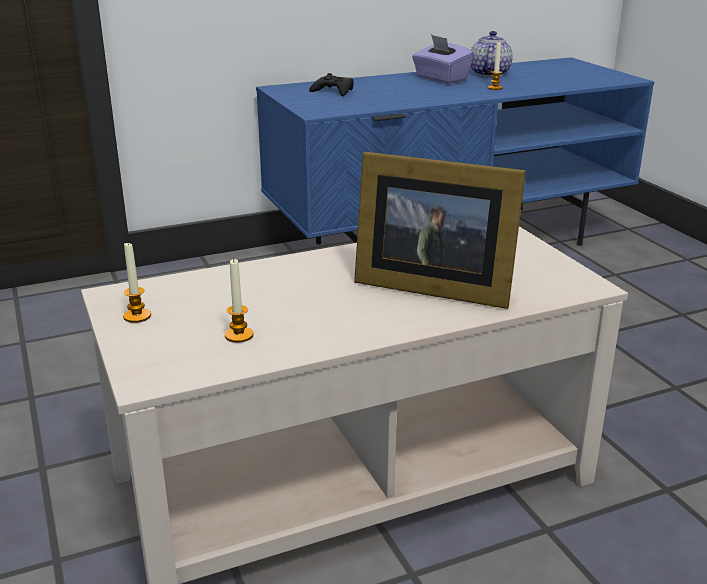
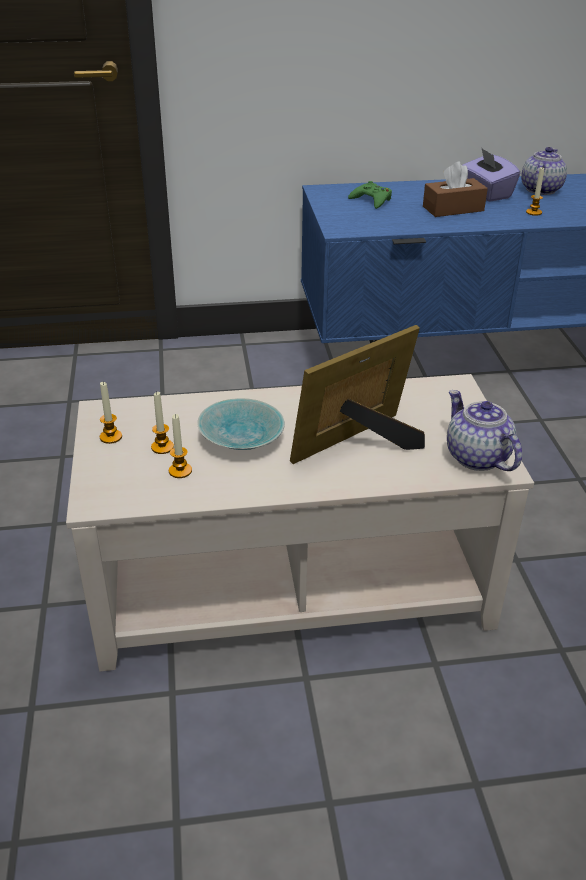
camera: 15 degrees right, 10 degrees up
black game controller [309,73,354,96] -> green game controller [348,181,392,209]
picture frame [354,152,526,309] -> picture frame turned 105 degrees clockwise [290,325,425,464]
none -> candle [151,392,174,454]
none -> turquoise bowl [197,398,285,450]
none -> brown tissue box [423,161,488,217]
none -> teapot [447,390,522,471]

